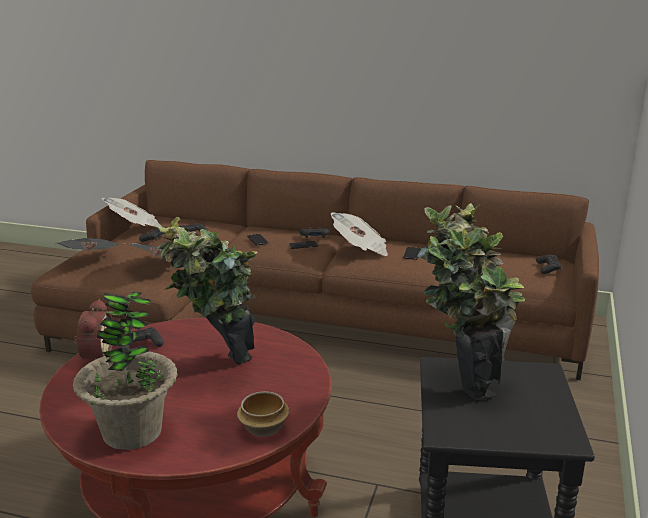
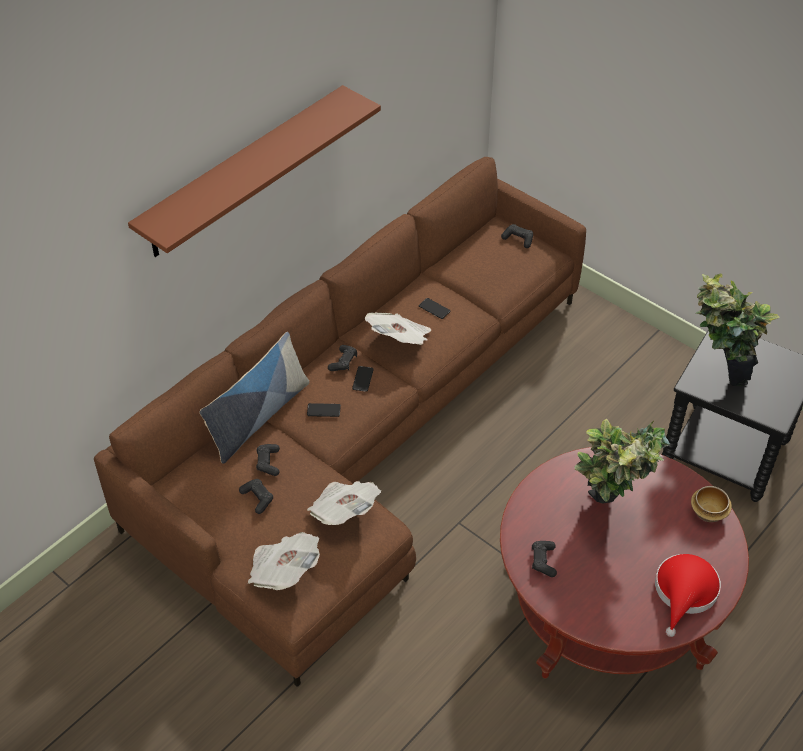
camera: 65 degrees left, 25 degrees up
potted plant [73,292,178,450] -> red hat [655,554,721,637]
alarm clock [74,299,113,360] -> none
newspaper [102,198,161,227] -> none
none -> brown shelf [128,85,381,257]
none -> pillow [199,332,309,464]

